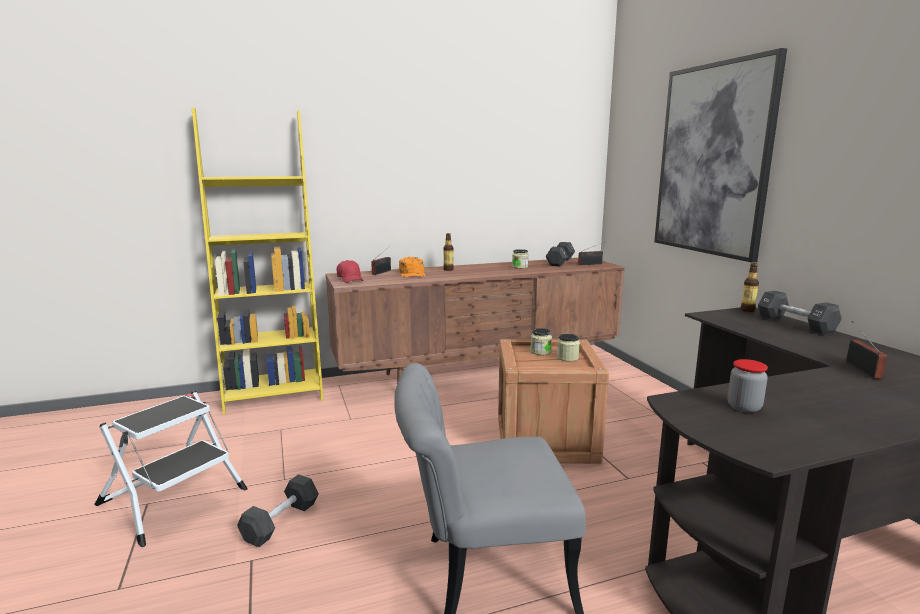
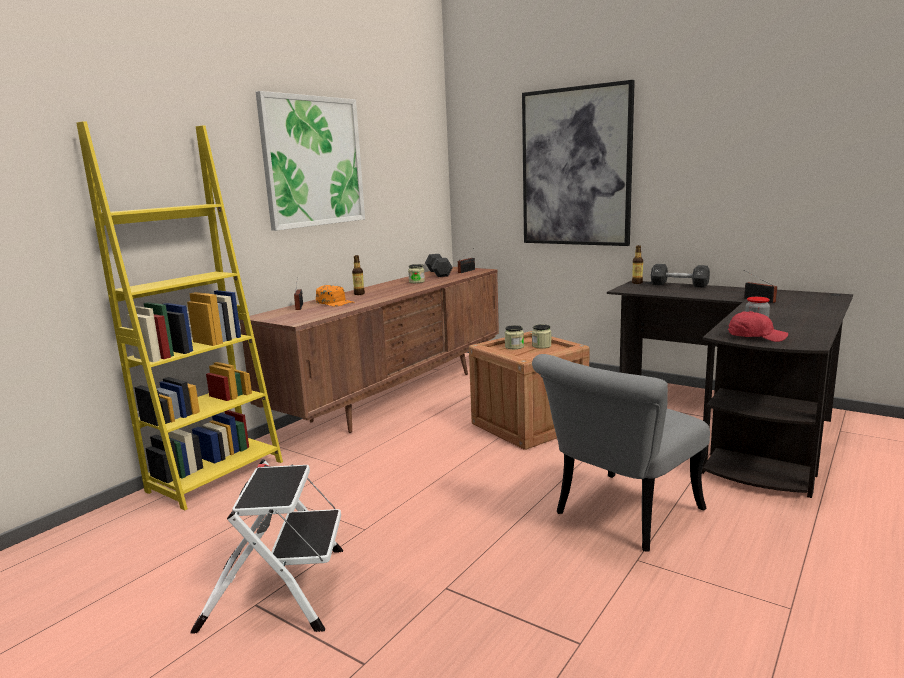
camera: 35 degrees left, 0 degrees up
black dumbbell [237,474,319,547] -> none
red cap [336,260,363,283] -> red cap moved to [728,311,788,342]
none -> picture [256,91,365,231]

